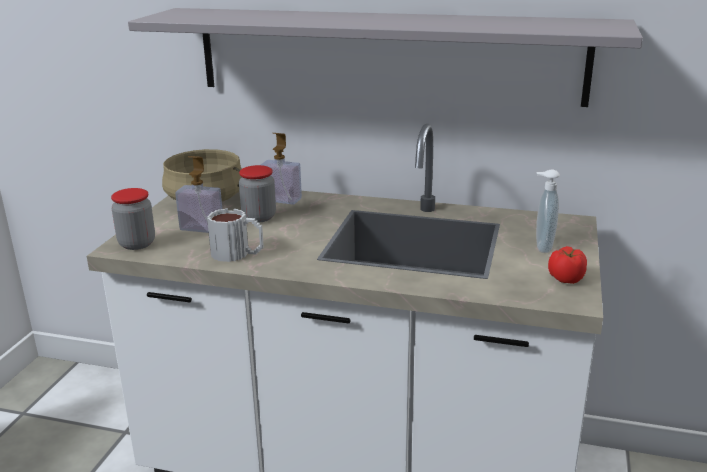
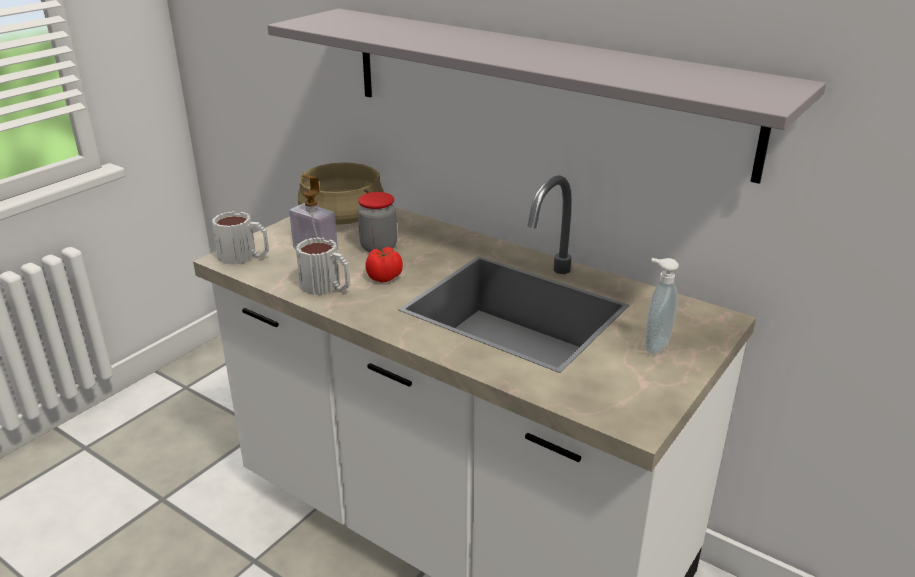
camera: 20 degrees right, 5 degrees up
jar [111,188,155,250] -> mug [212,211,269,265]
soap dispenser [261,133,302,204] -> none
tomato [548,246,587,284] -> tomato moved to [365,247,403,283]

